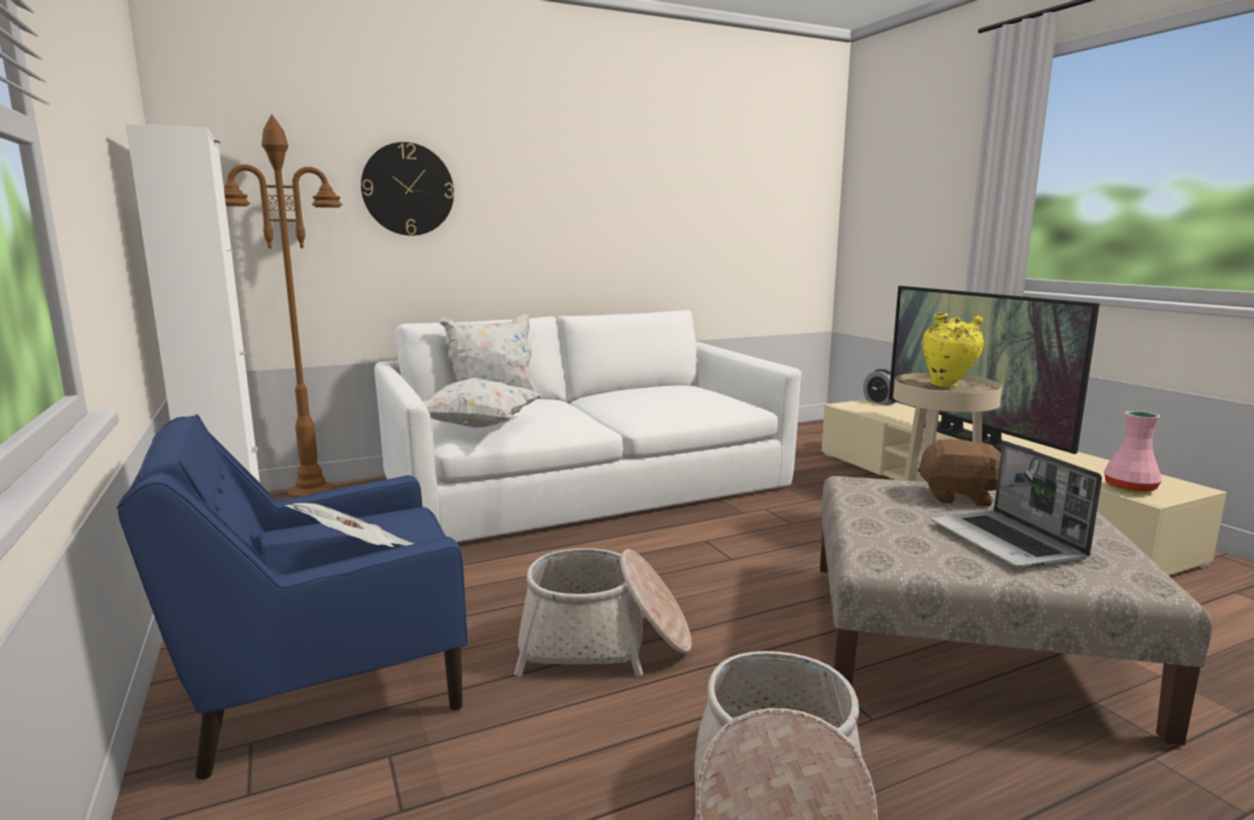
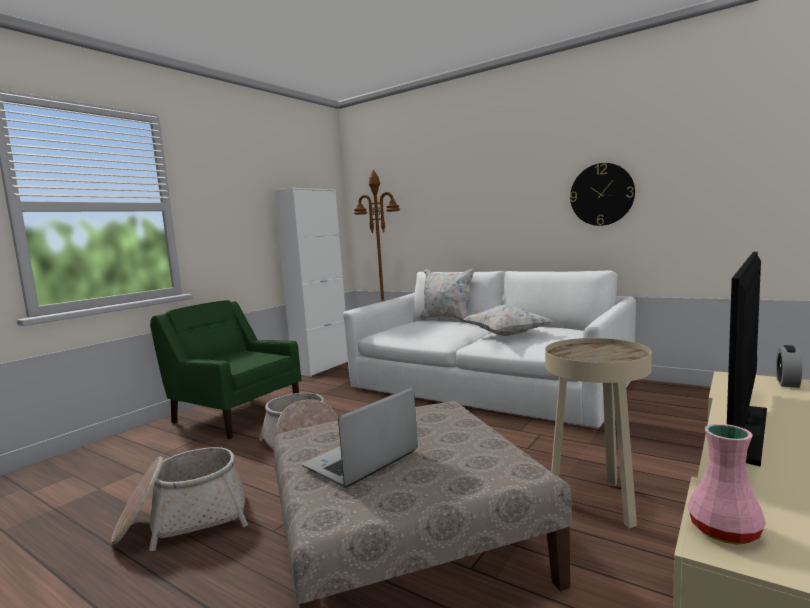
camera: 60 degrees right, 5 degrees down
blue armchair [117,414,468,780] -> green armchair [150,300,301,439]
newspaper [285,503,414,547] -> none
wall clock [361,142,454,236] -> wall clock moved to [570,163,635,226]
white pillow [423,378,542,428] -> white pillow moved to [464,304,553,336]
brown plush toy [918,439,1001,506] -> none
yellow vase [922,313,984,388] -> none

